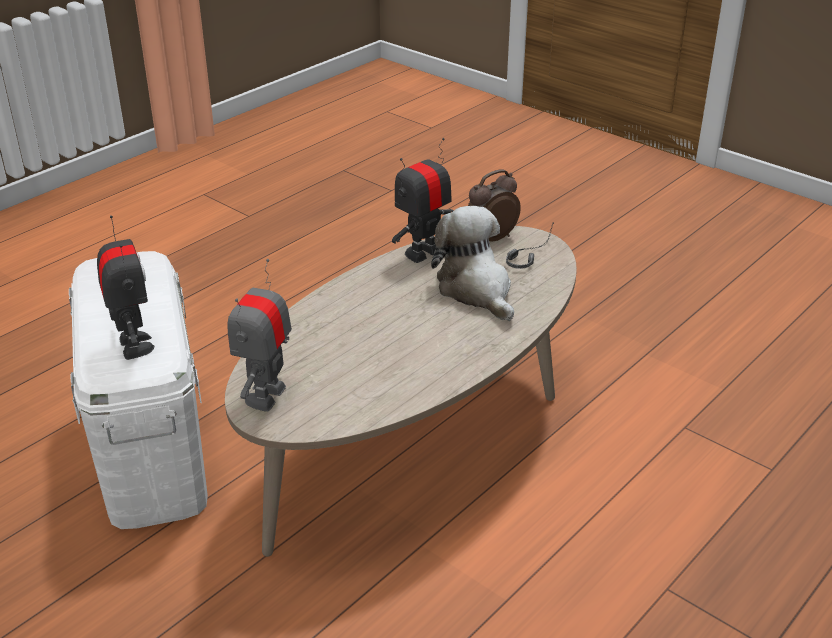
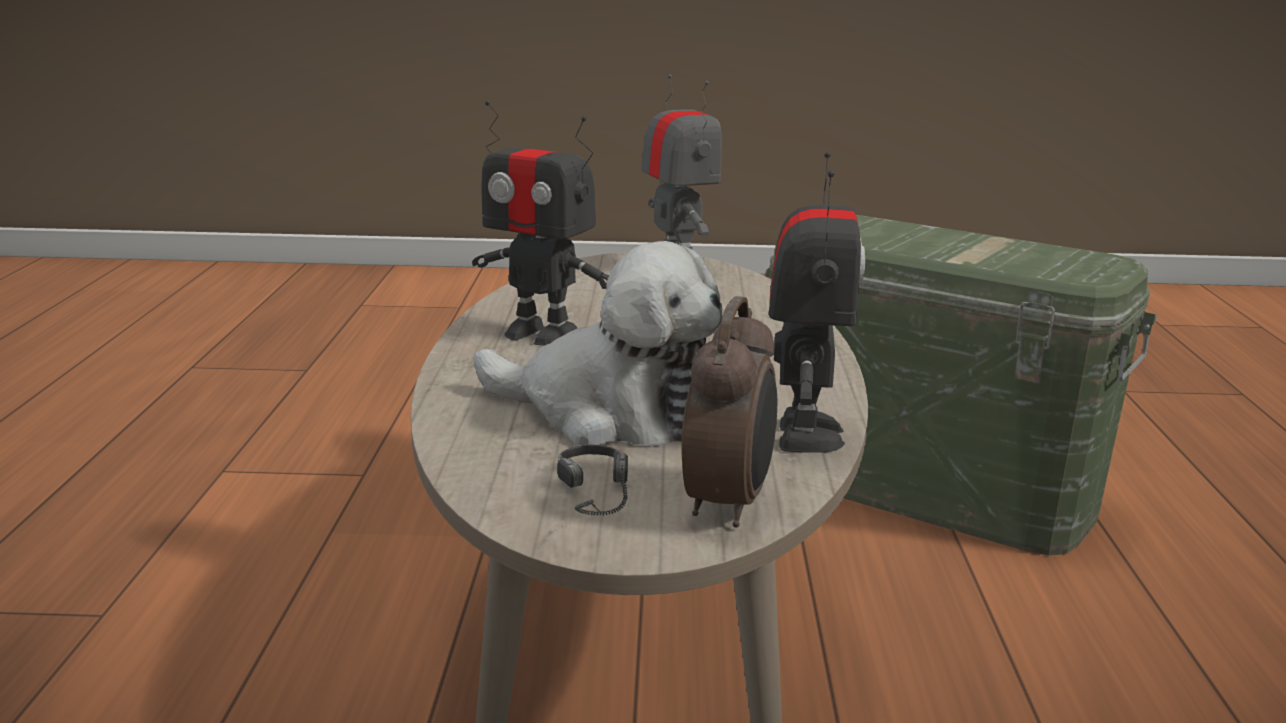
camera: 140 degrees right, 15 degrees down
white storage box [69,251,208,529] -> green storage box [765,215,1157,555]
toy robot [97,215,154,360] -> toy robot moved to [472,101,609,345]

